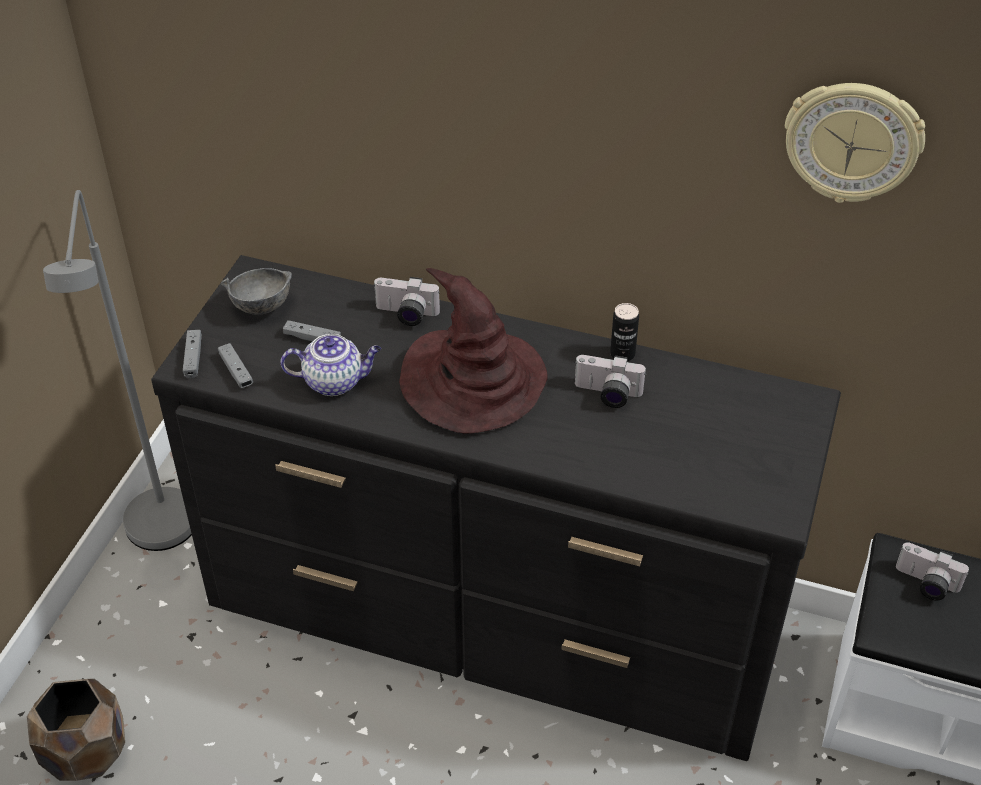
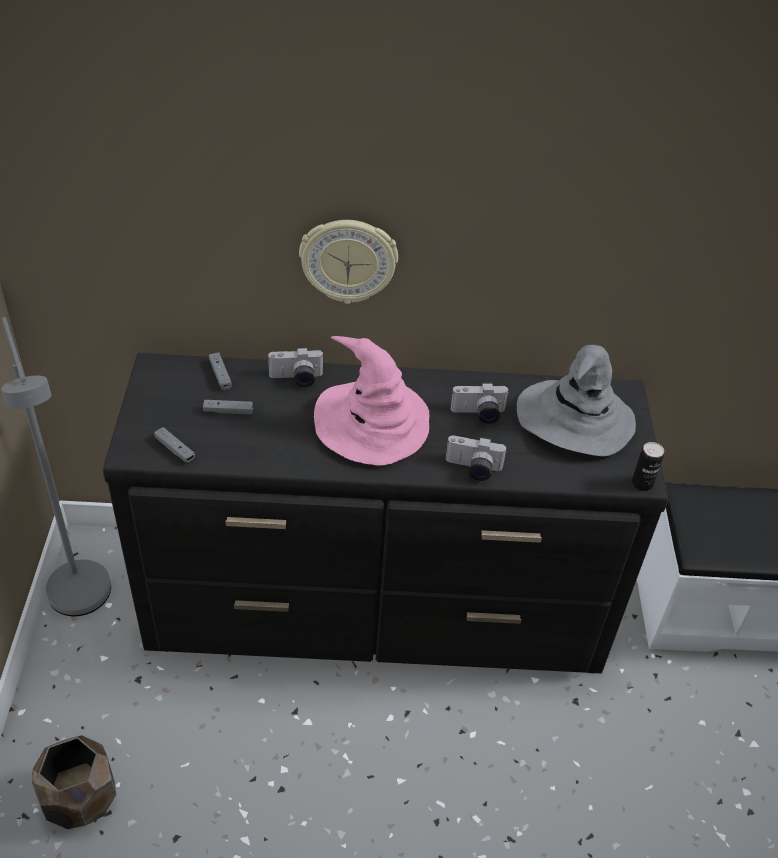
camera: 20 degrees left, 0 degrees up
grey game controller [183,330,202,378] -> grey game controller moved to [209,353,232,390]
grey bowl [221,268,292,315] -> none
teapot [280,334,381,396] -> none
brown hat [399,268,548,434] -> pink hat [314,336,429,465]
can [610,303,639,361] -> can moved to [632,442,664,491]
wall clock [785,83,925,203] -> wall clock moved to [299,220,398,304]
camera [896,542,969,600] -> camera moved to [446,436,506,481]
none -> grey hat [517,345,636,456]

